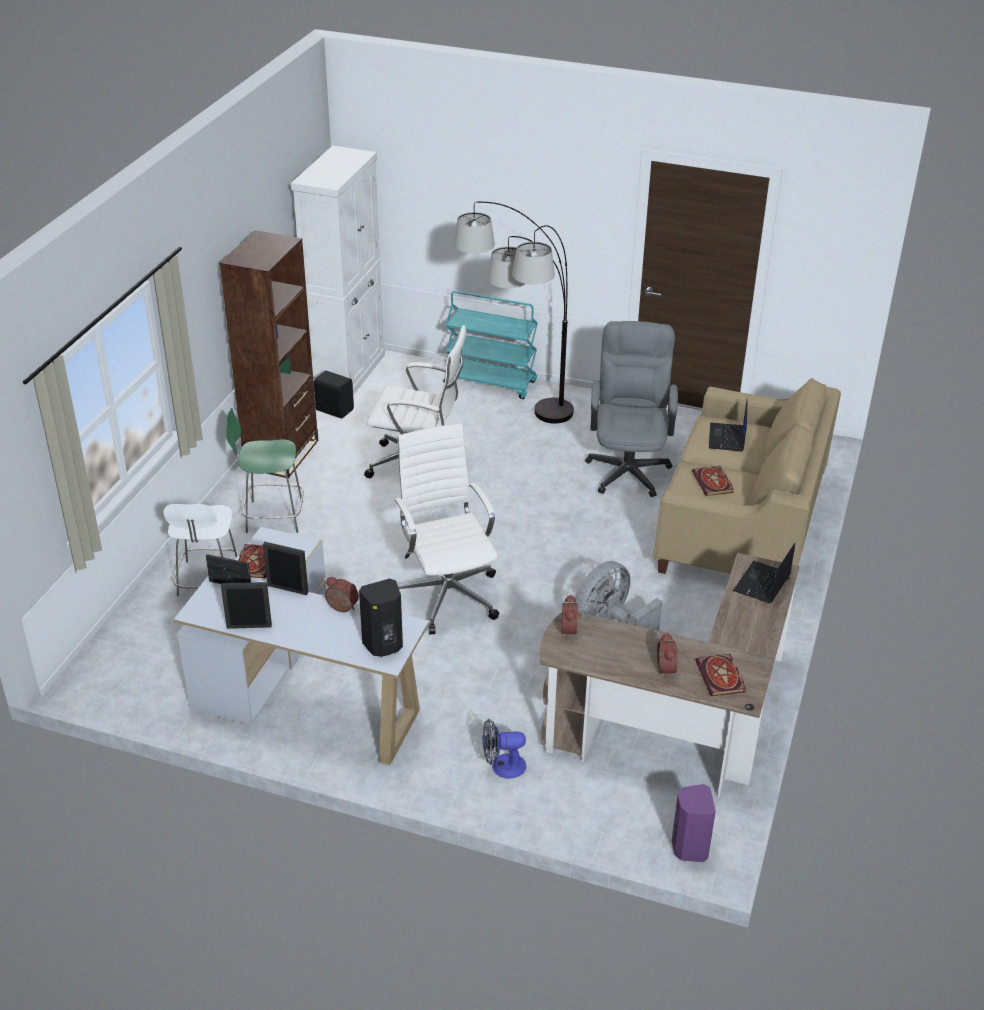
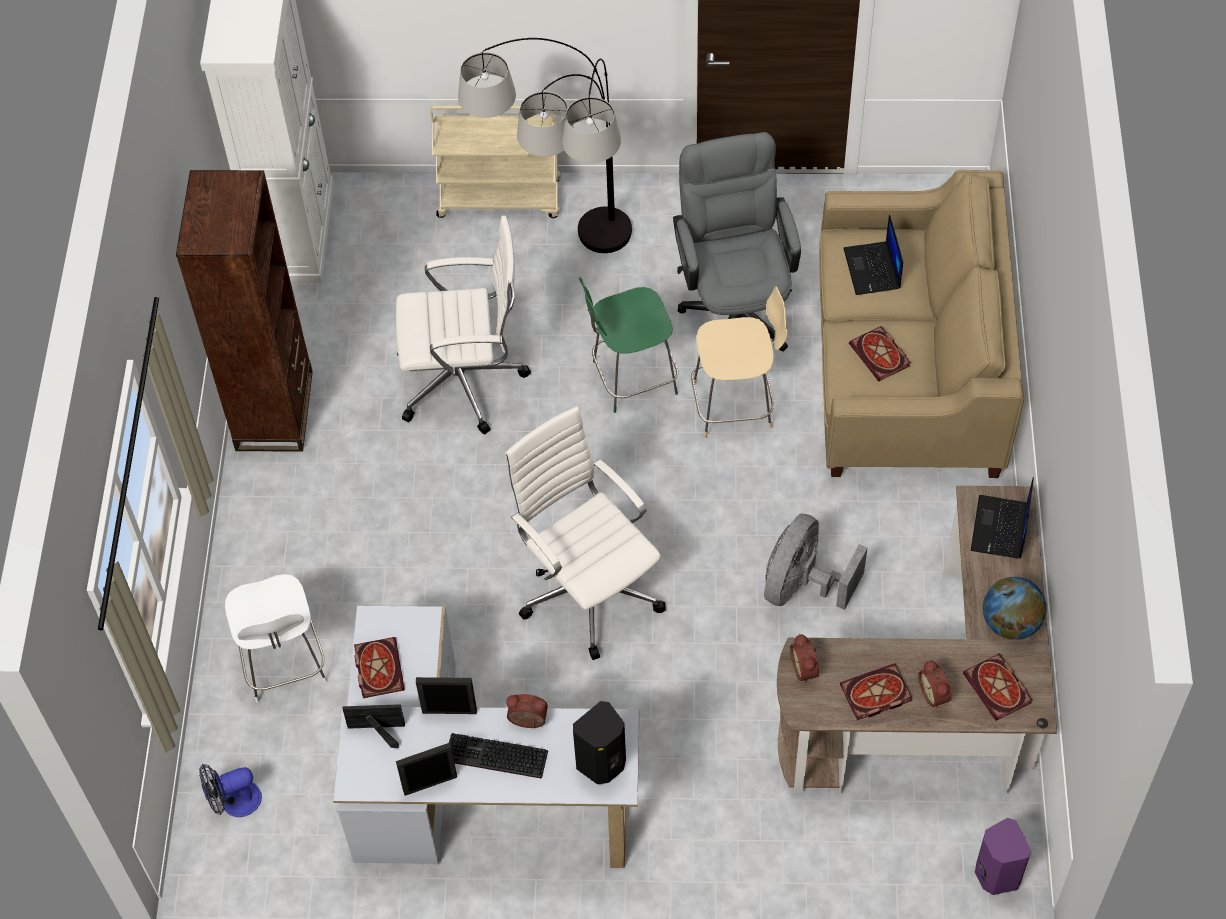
camera: 15 degrees left, 20 degrees up
green chair [226,408,304,533] -> green chair moved to [579,277,678,413]
black speaker [314,371,354,419] -> none
turquoise cart [443,291,538,399] -> beige cart [430,106,561,218]
fan [482,719,526,779] -> fan moved to [199,764,262,817]
none -> keyboard [449,733,548,779]
none -> beige chair [691,286,787,438]
none -> book [840,663,912,720]
none -> globe [983,577,1047,640]

